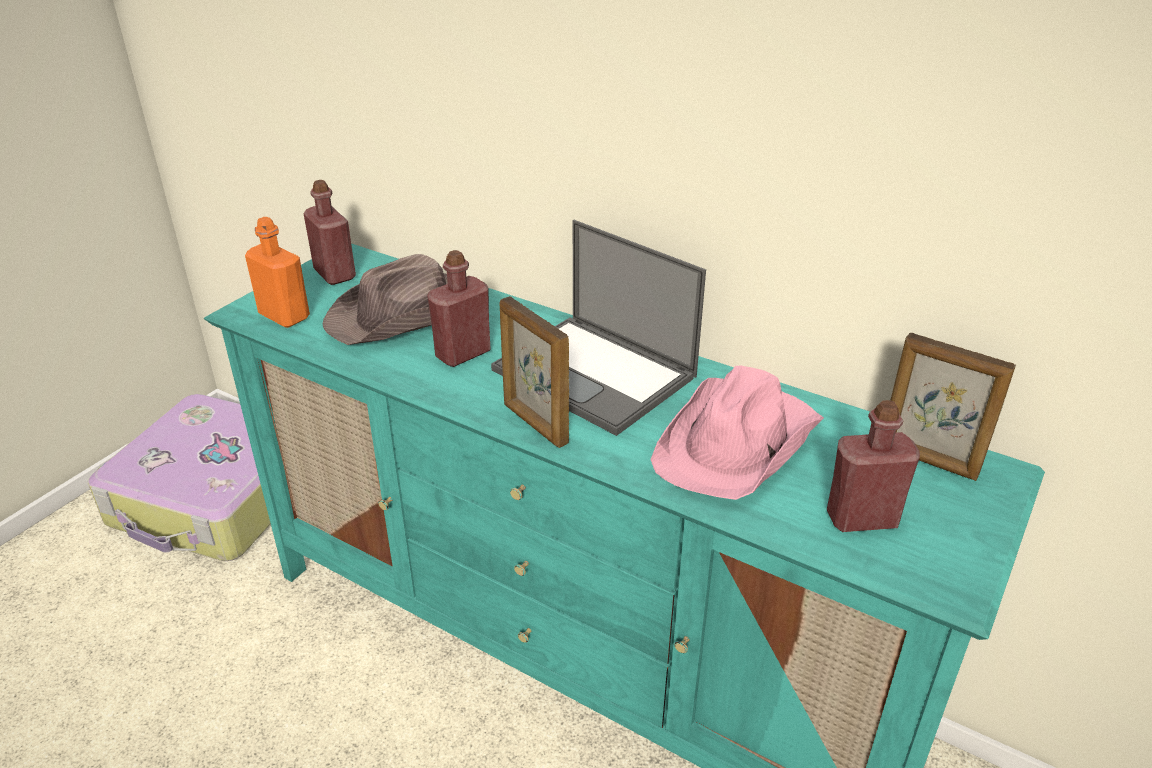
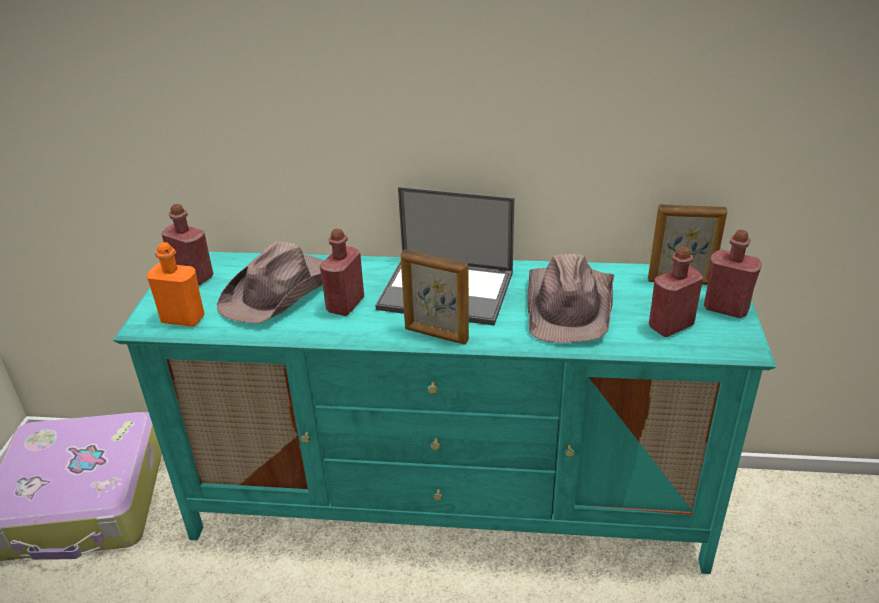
camera: 25 degrees left, 0 degrees up
pink hat [650,366,824,500] -> brown hat [528,254,615,343]
none -> red bottle [704,230,762,318]

